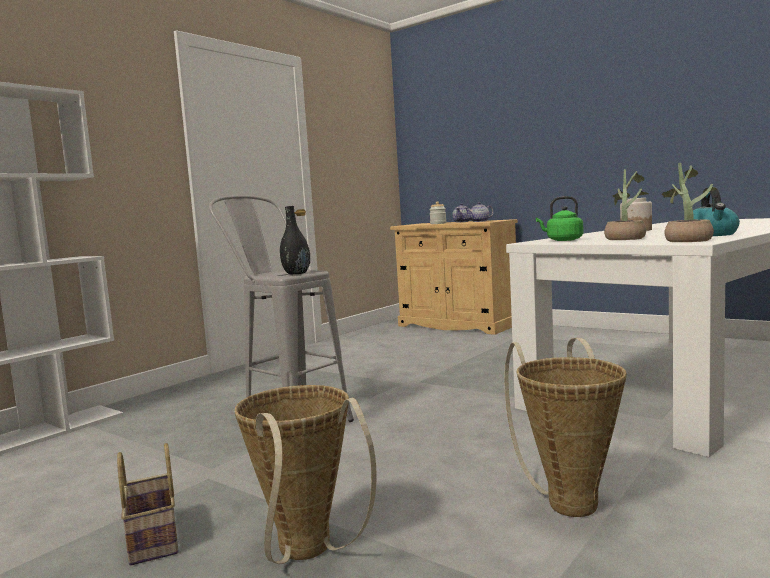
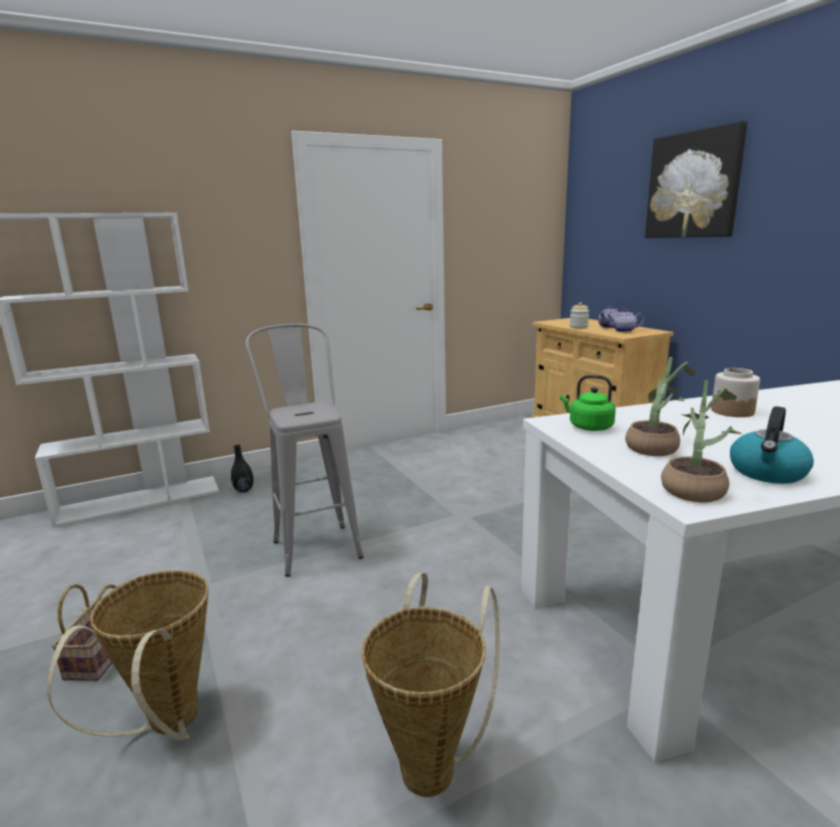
camera: 25 degrees right, 10 degrees up
black vase [280,206,310,274] -> black vase moved to [231,445,254,492]
none -> picture [645,121,747,238]

